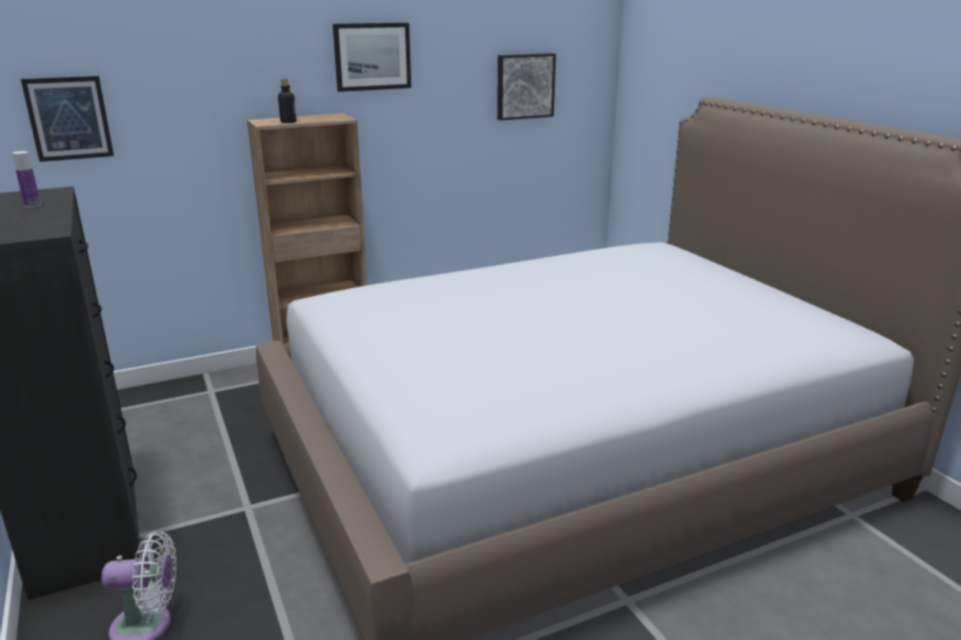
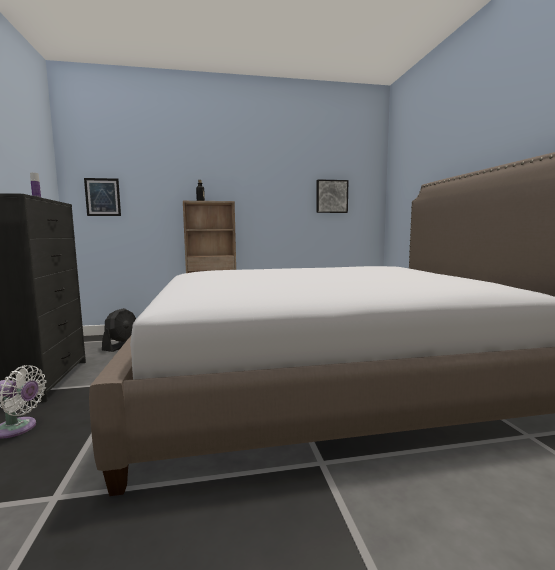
camera: 15 degrees right, 15 degrees down
picture [333,23,411,92] -> none
none -> black fan [102,308,136,352]

